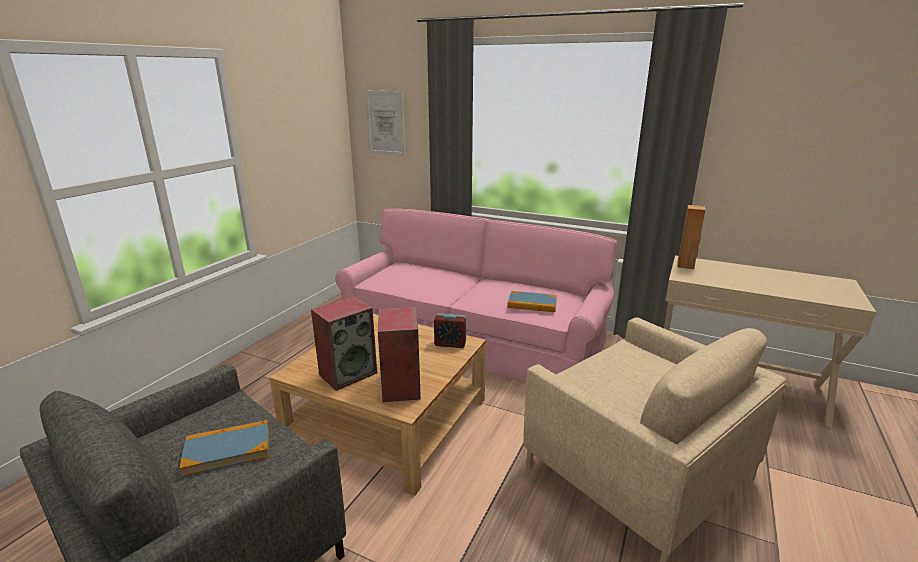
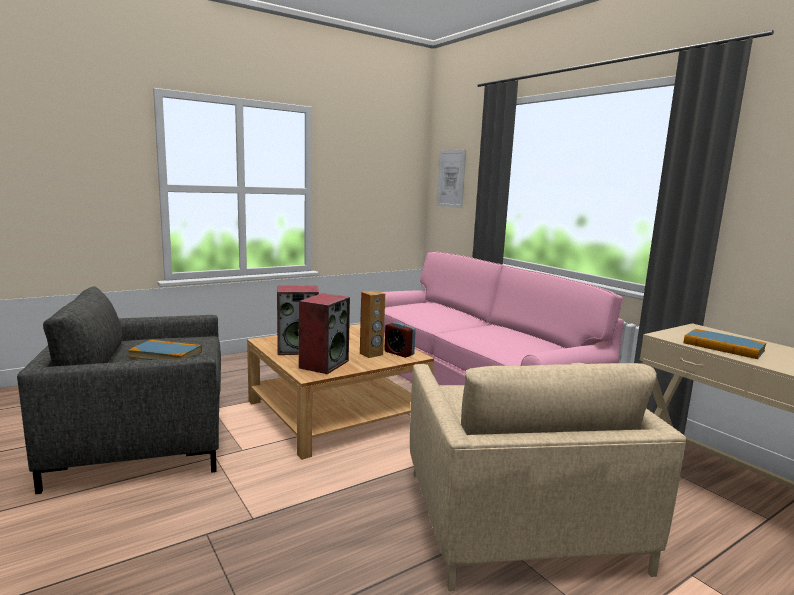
camera: 30 degrees right, 10 degrees down
book [507,291,557,312] -> book moved to [683,329,767,359]
brown speaker [678,205,705,269] -> brown speaker moved to [360,291,385,358]

